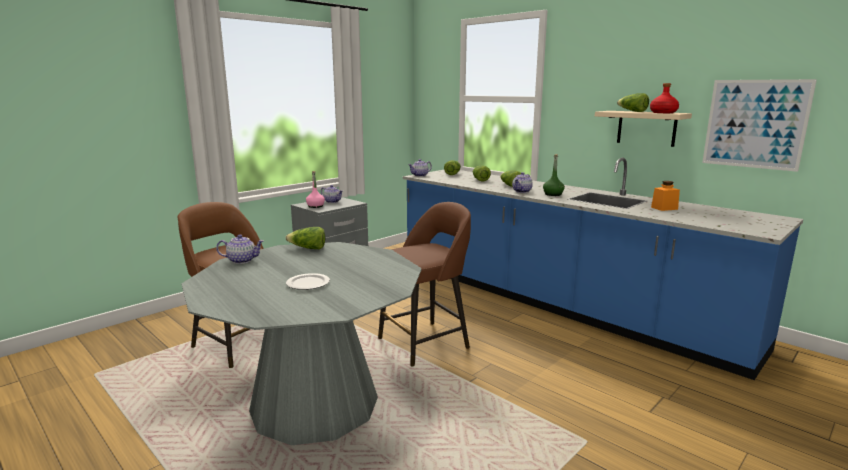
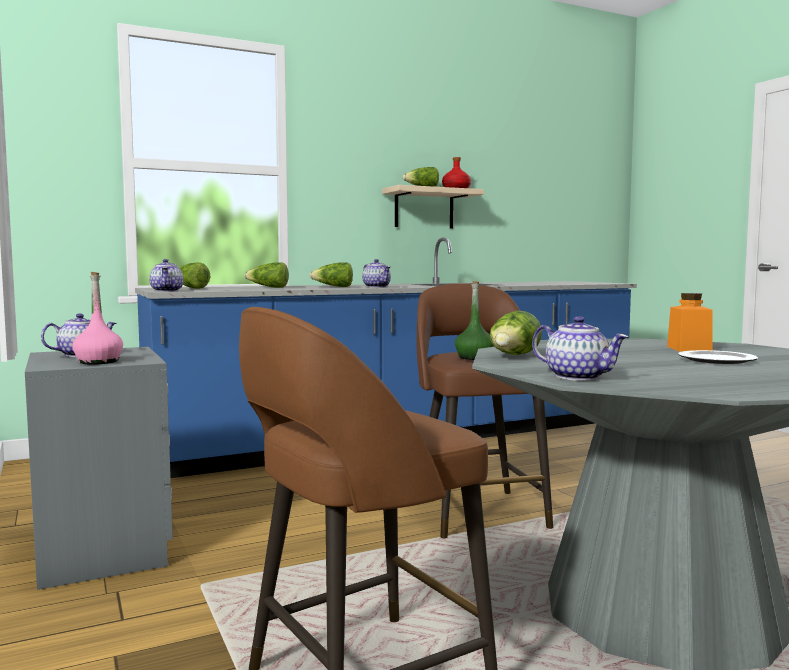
camera: 70 degrees left, 10 degrees down
teapot [216,234,264,264] -> teapot turned 120 degrees clockwise [532,316,628,381]
green bottle [543,154,565,196] -> green bottle moved to [455,281,494,360]
orange jar [651,181,680,211] -> orange jar moved to [667,293,713,352]
picture [702,79,817,172] -> none

